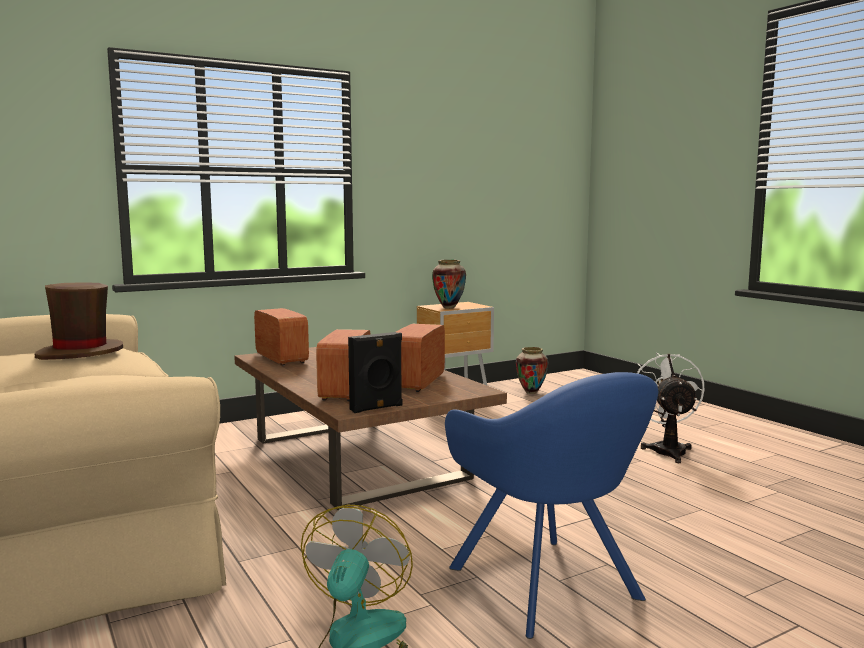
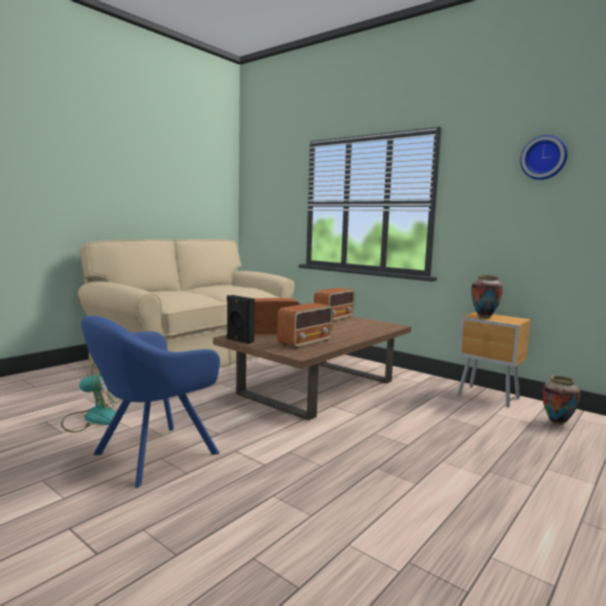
camera: 70 degrees right, 0 degrees up
brown hat [35,282,123,360] -> none
radio [396,324,445,392] -> radio turned 135 degrees clockwise [277,303,333,349]
white fan [637,352,704,463] -> none
none -> wall clock [520,135,568,180]

